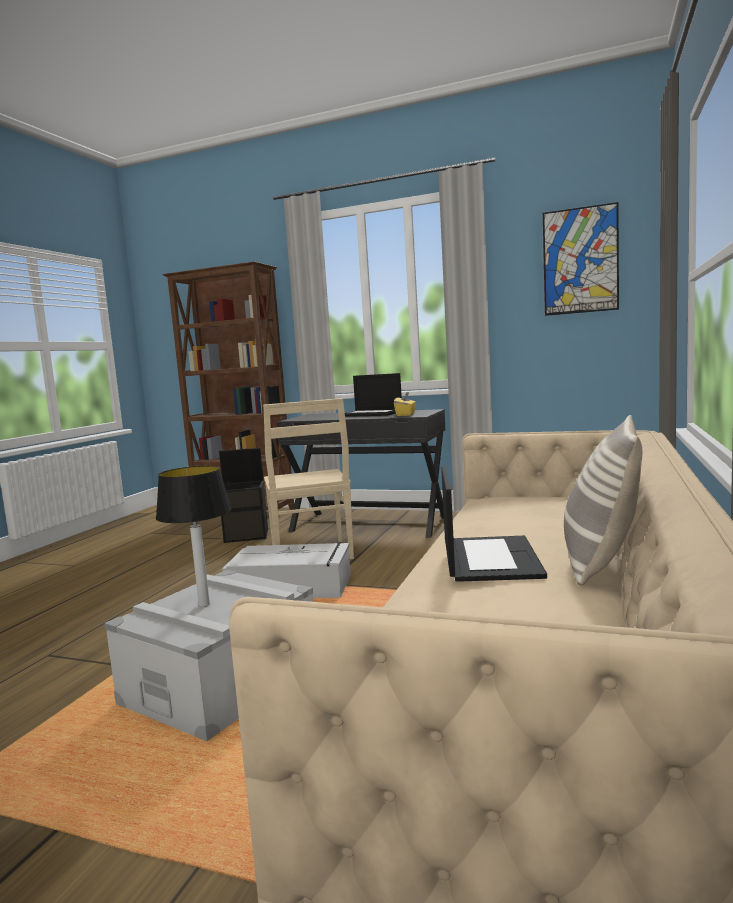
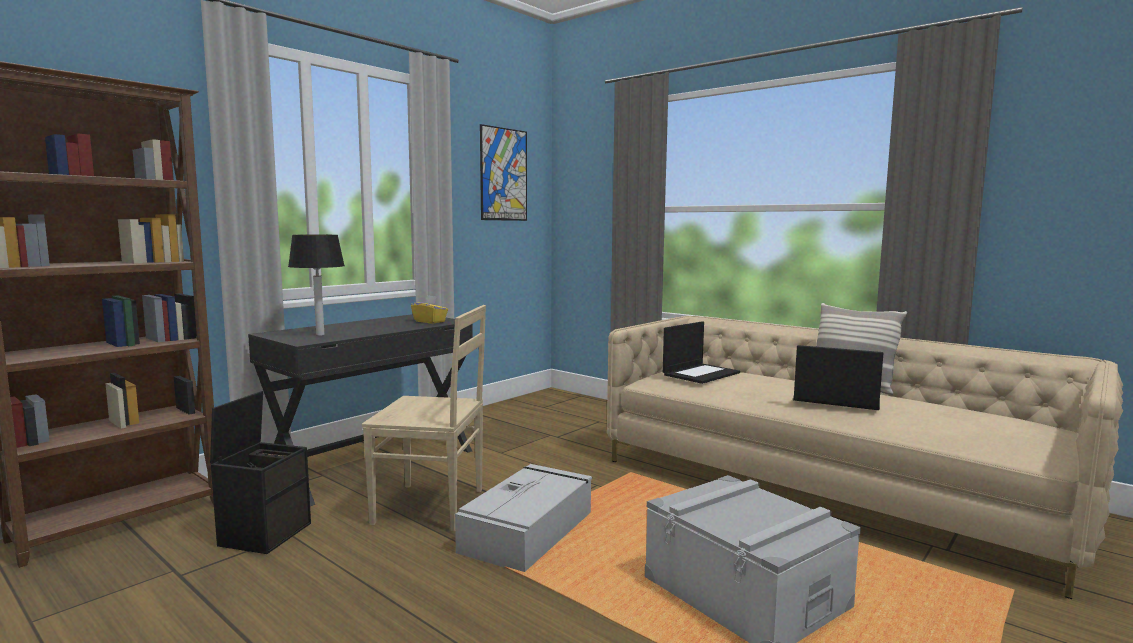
camera: 70 degrees left, 0 degrees up
table lamp [156,466,231,607] -> table lamp moved to [288,234,345,336]
laptop [345,373,402,417] -> laptop moved to [663,321,740,384]

